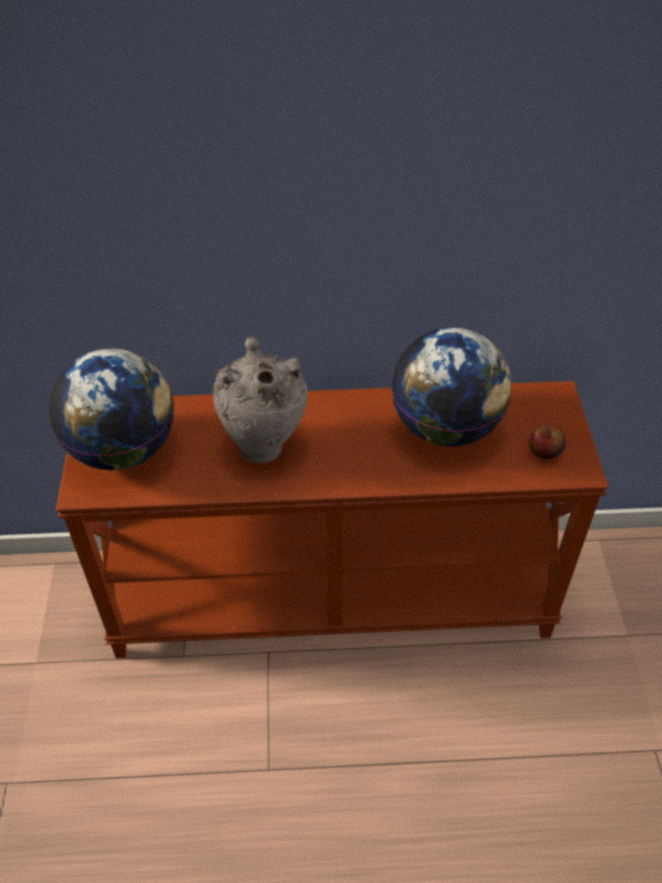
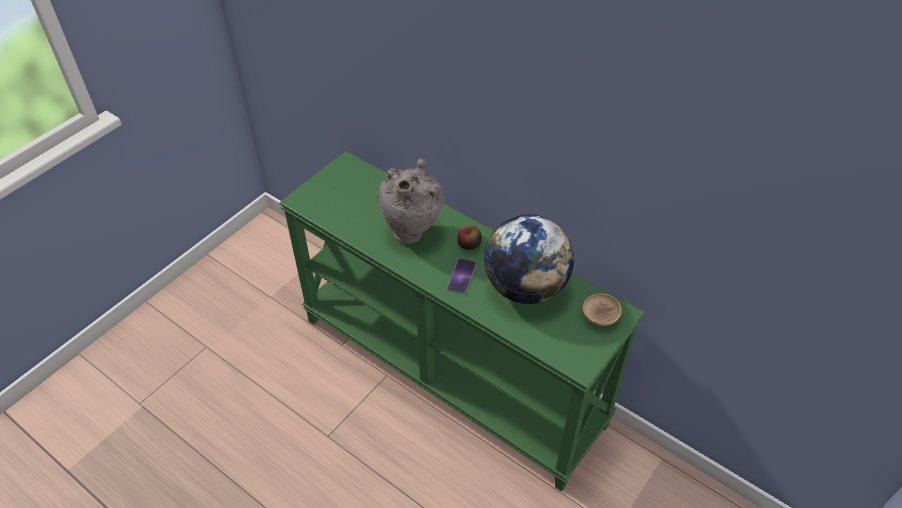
camera: 40 degrees right, 0 degrees up
globe [49,349,174,470] -> none
brown console table [56,381,609,658] -> green console table [280,151,645,492]
apple [529,424,566,459] -> apple moved to [457,225,482,250]
none -> phone [447,258,477,294]
none -> brown bowl [582,293,622,326]

